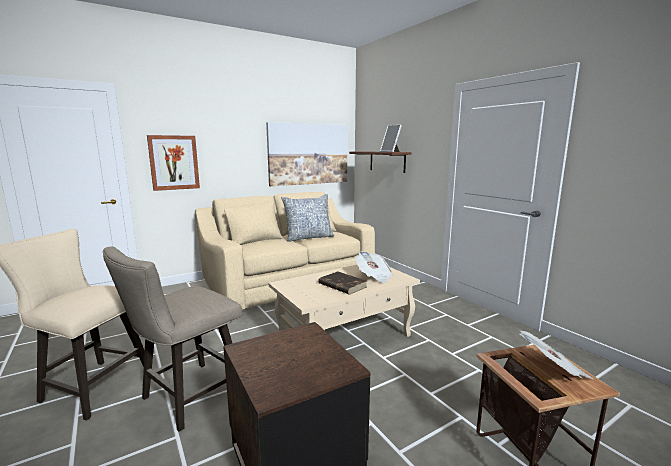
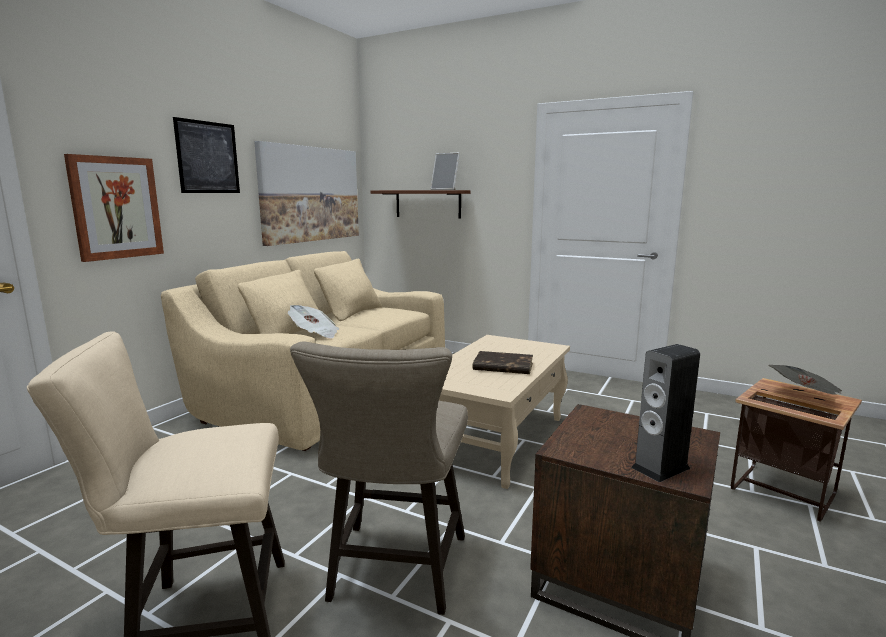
camera: 30 degrees left, 0 degrees up
pillow [281,194,334,242] -> none
newspaper [355,251,394,283] -> newspaper moved to [288,305,339,339]
none -> picture [173,117,240,193]
none -> speaker [631,344,700,482]

